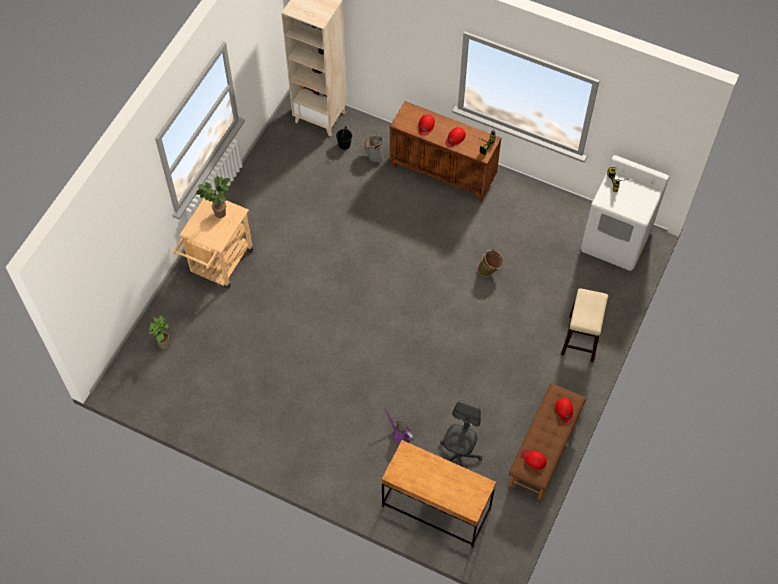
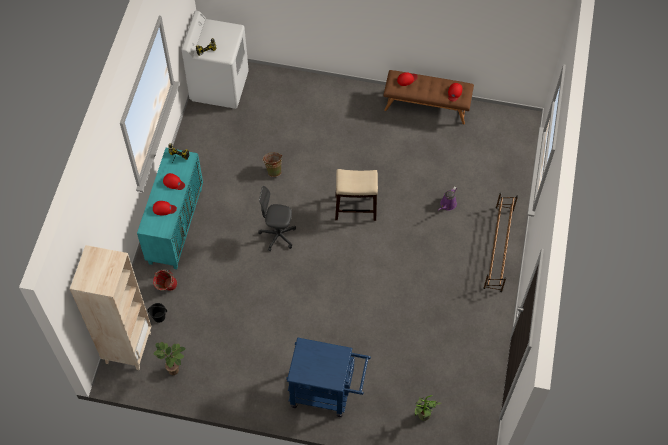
camera: 105 degrees left, 0 degrees up
beige cart [172,198,253,289] -> blue cart [286,337,371,417]
potted plant [196,176,231,218] -> potted plant moved to [154,342,186,375]
grey bucket [363,135,384,162] -> red bucket [153,269,177,291]
brown desk [382,440,496,548] -> none
brown cabinet [390,101,501,202] -> turquoise cabinet [137,148,203,269]
grey office chair [440,400,482,467] -> grey office chair moved to [258,186,296,251]
stool [561,288,608,362] -> stool moved to [335,169,378,221]
none -> brown shoe rack [483,193,518,292]

